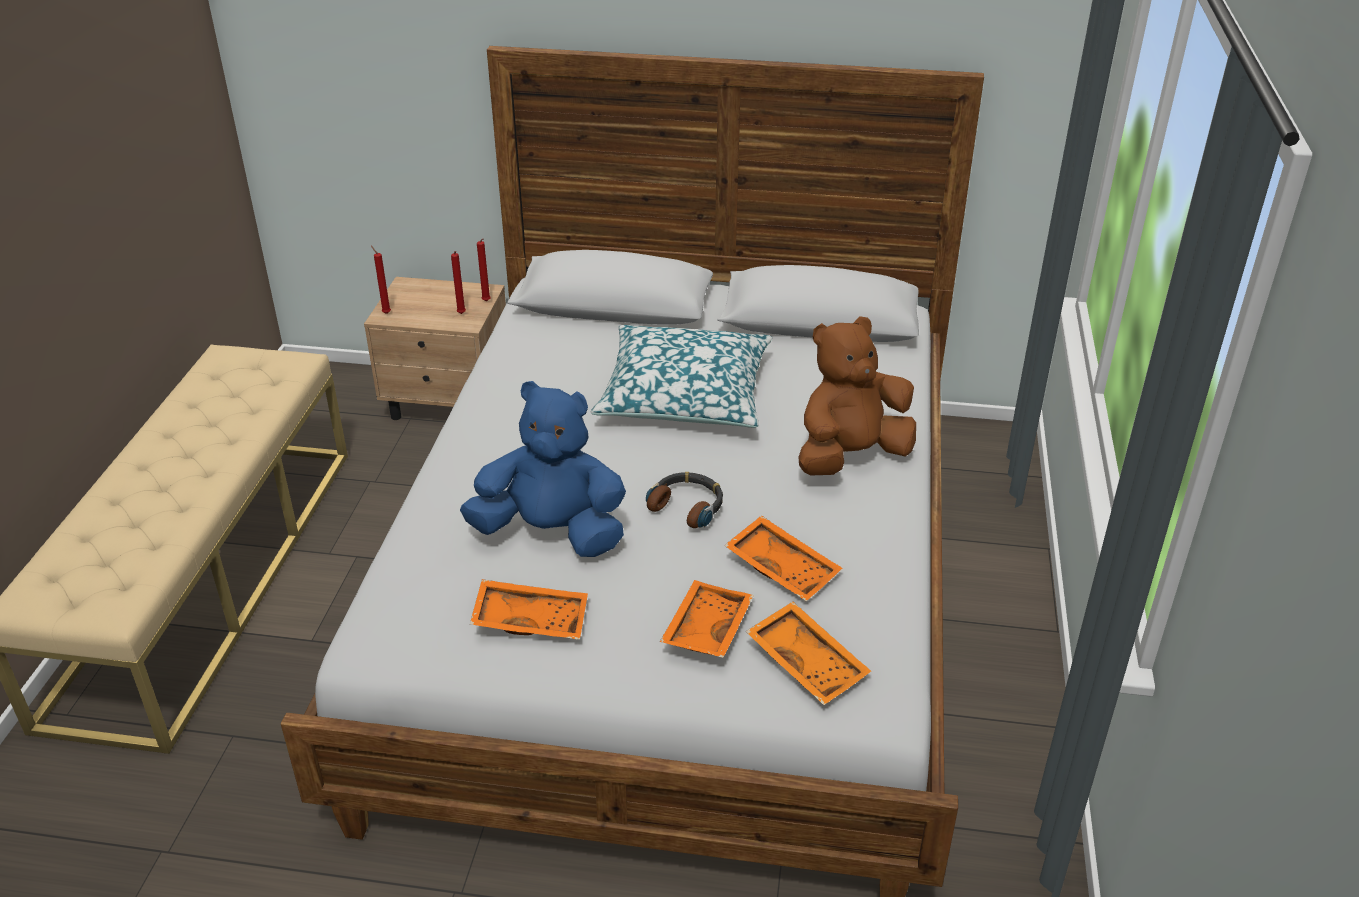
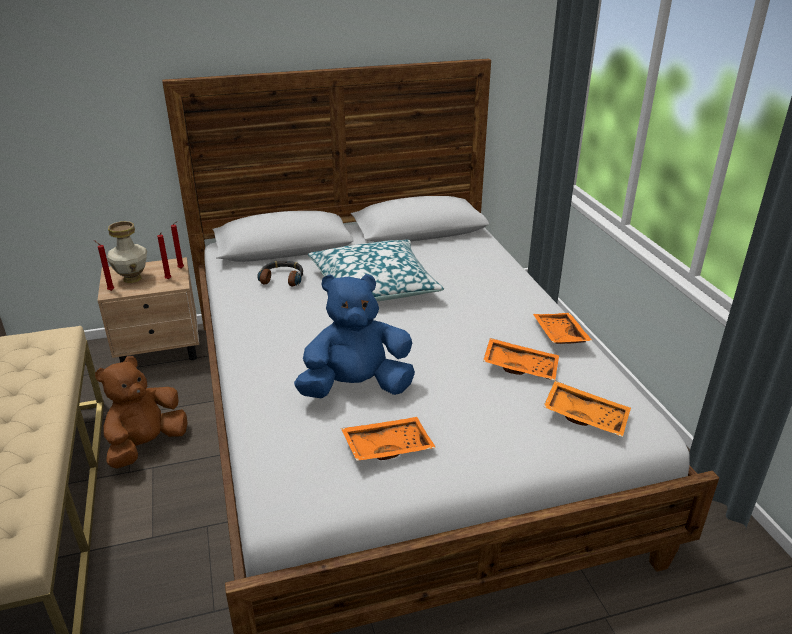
camera: 25 degrees left, 5 degrees down
headphones [646,472,723,528] -> headphones moved to [257,261,303,286]
orange tray [660,580,754,658] -> orange tray moved to [533,313,593,344]
brown plush toy [799,316,916,475] -> brown plush toy moved to [95,356,188,469]
none -> vase [107,221,147,283]

